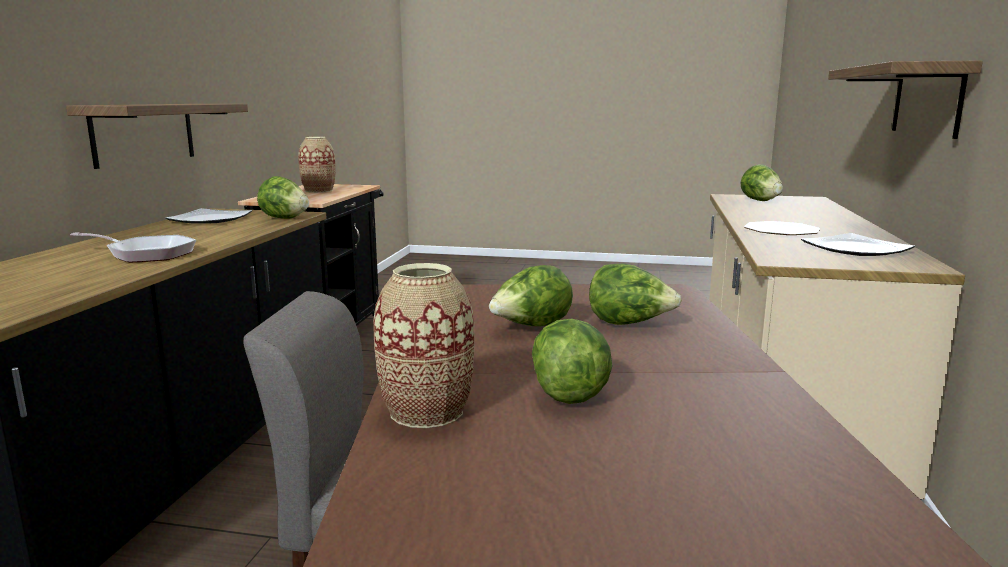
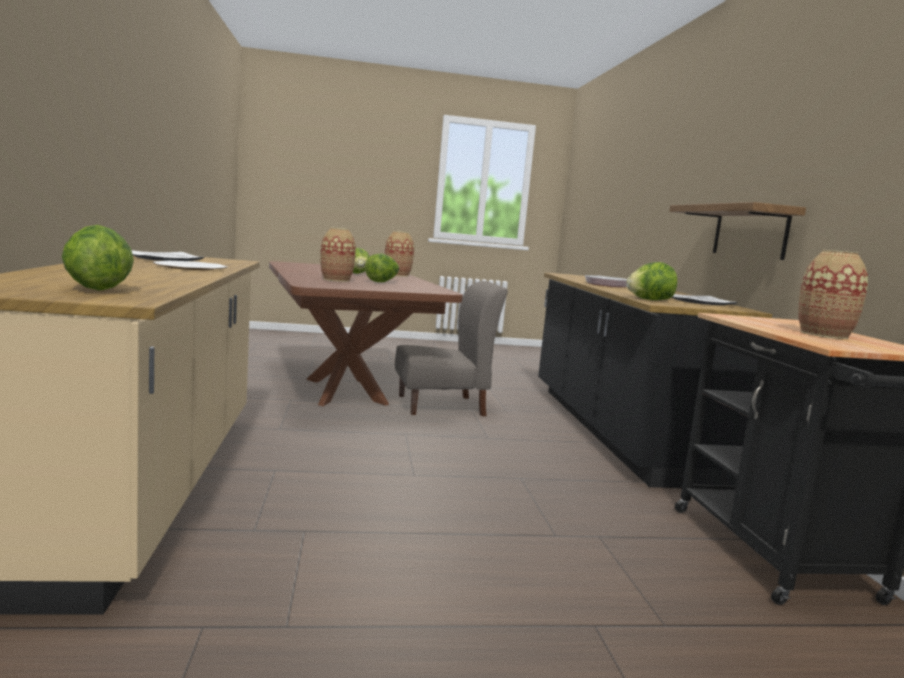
camera: 160 degrees right, 5 degrees down
lettuce [589,264,682,325] -> vase [321,228,356,282]
shelf [828,61,983,139] -> none

